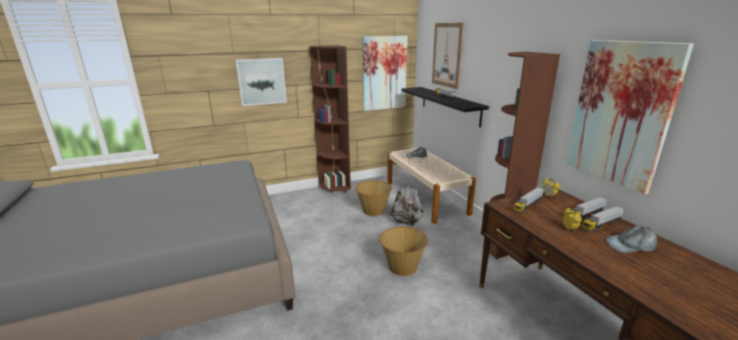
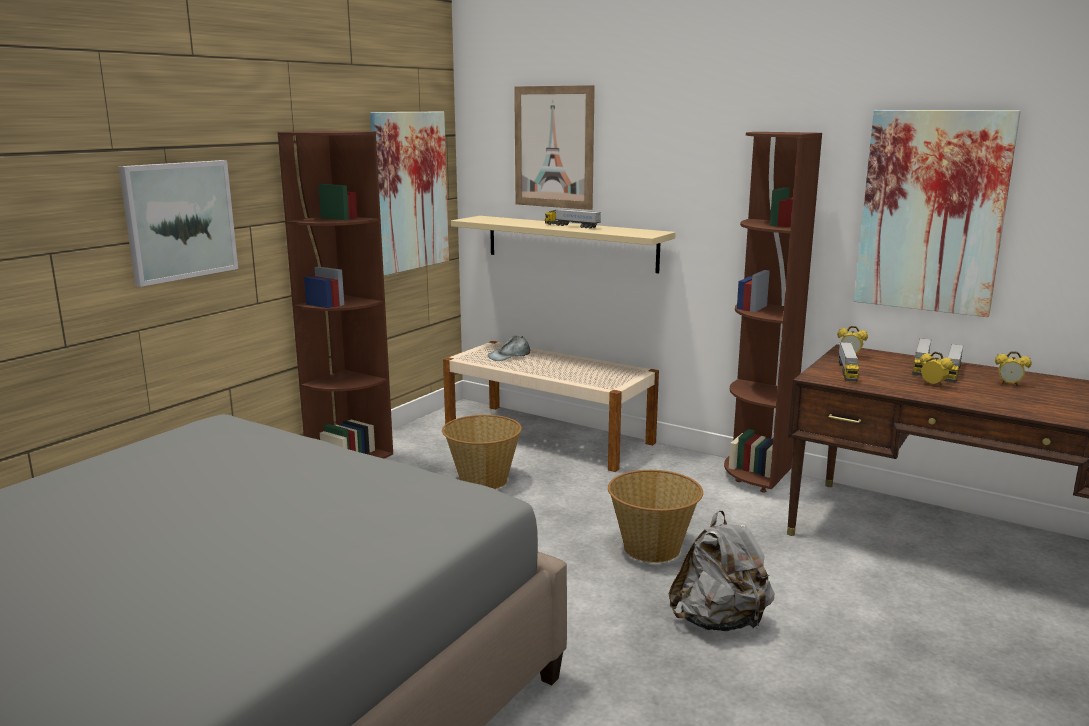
camera: 35 degrees left, 5 degrees down
grey backpack [390,183,423,226] -> grey backpack moved to [669,510,774,631]
black shelf [402,87,489,127] -> beige shelf [451,216,676,273]
grey cap [606,226,657,253] -> alarm clock [995,351,1032,386]

